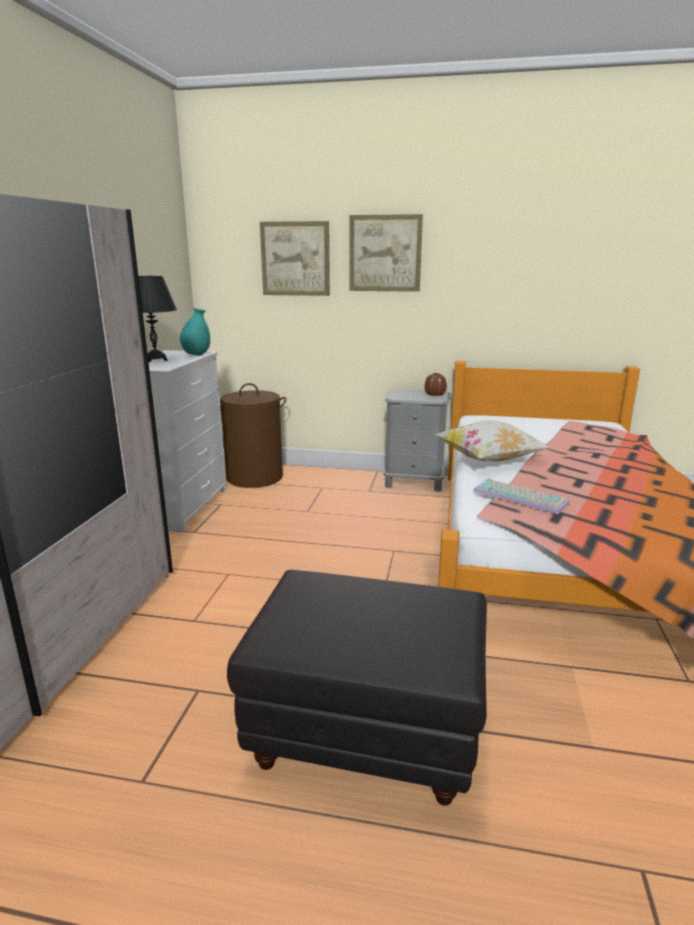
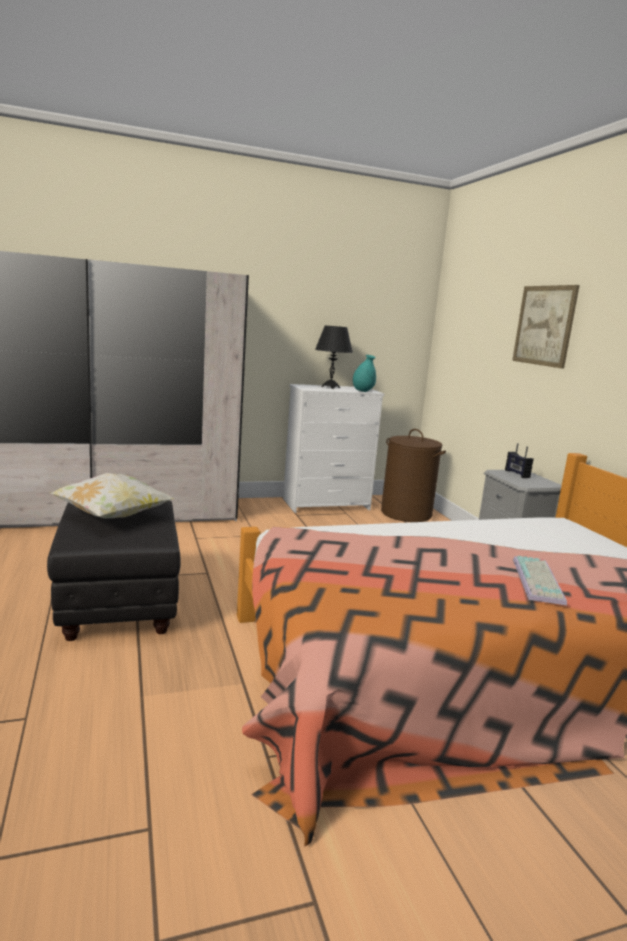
camera: 60 degrees right, 5 degrees down
picture [260,221,330,296] -> none
brown vase [424,373,447,396] -> none
pillow [435,420,551,462] -> pillow moved to [50,473,175,519]
keyboard [473,479,570,514] -> keyboard moved to [513,556,567,605]
none -> radio [505,443,534,478]

